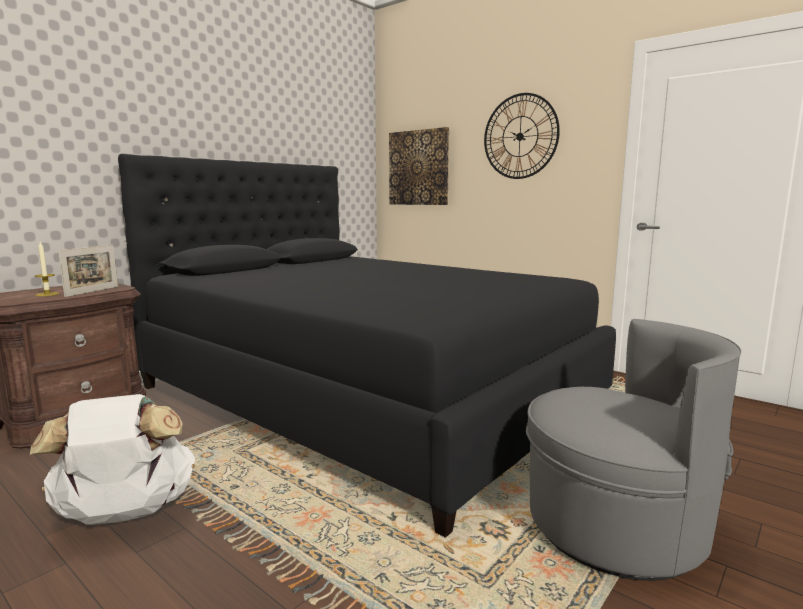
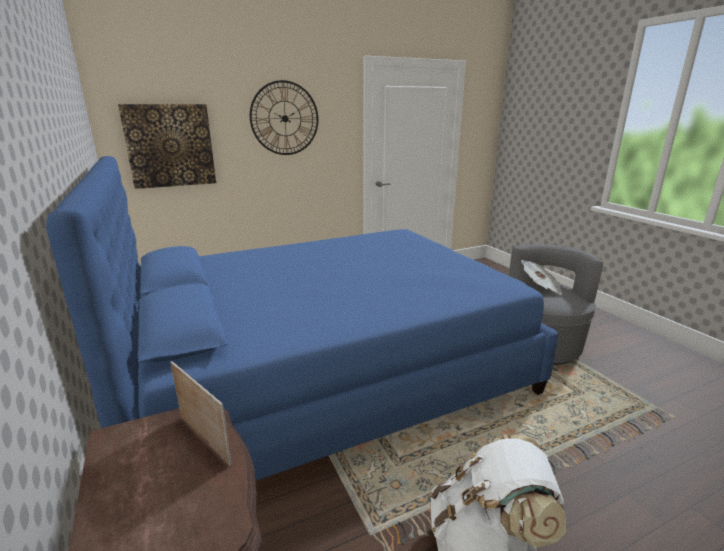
camera: 65 degrees left, 10 degrees up
candle [35,242,59,296] -> none
black bed [118,154,616,538] -> blue bed [46,156,558,481]
none -> newspaper [521,260,563,295]

